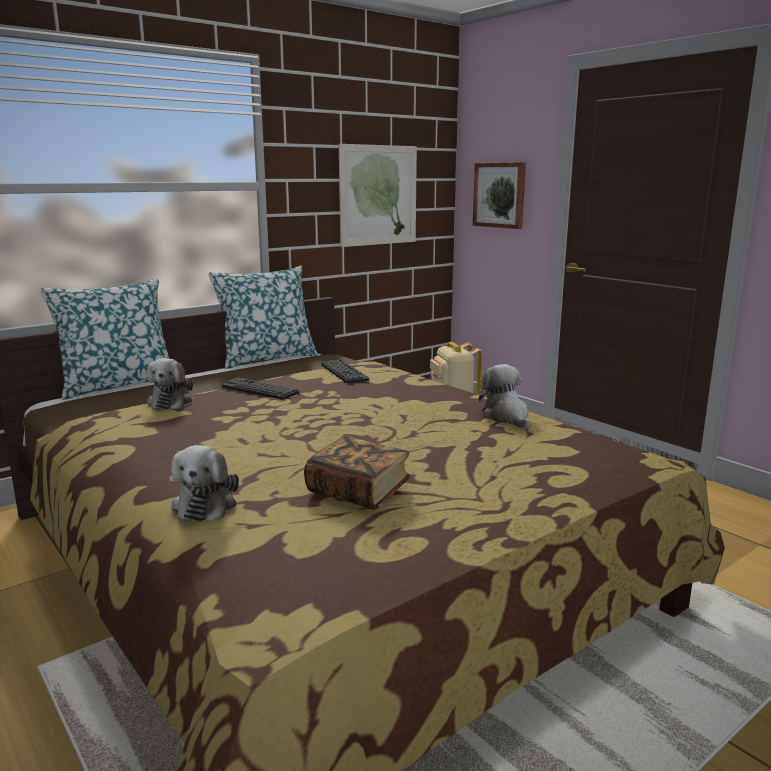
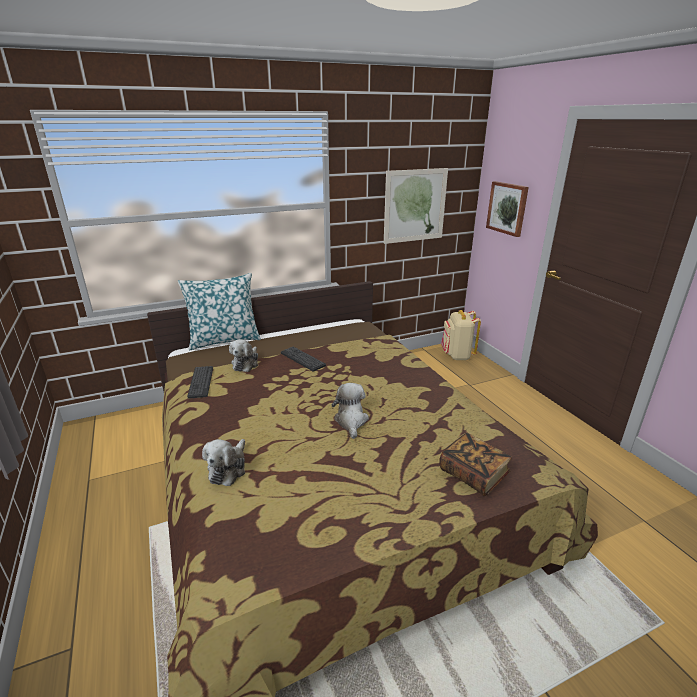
camera: 15 degrees right, 10 degrees up
pillow [208,266,318,369] -> none
book [304,436,411,510] -> book moved to [440,432,512,496]
keyboard [321,359,369,383] -> keyboard moved to [187,366,213,399]
plush toy [479,364,531,429] -> plush toy moved to [332,383,369,439]

